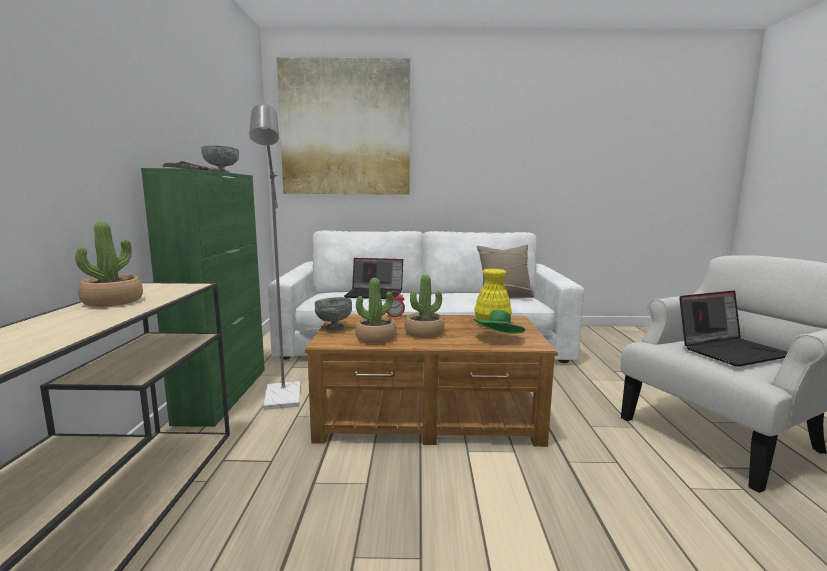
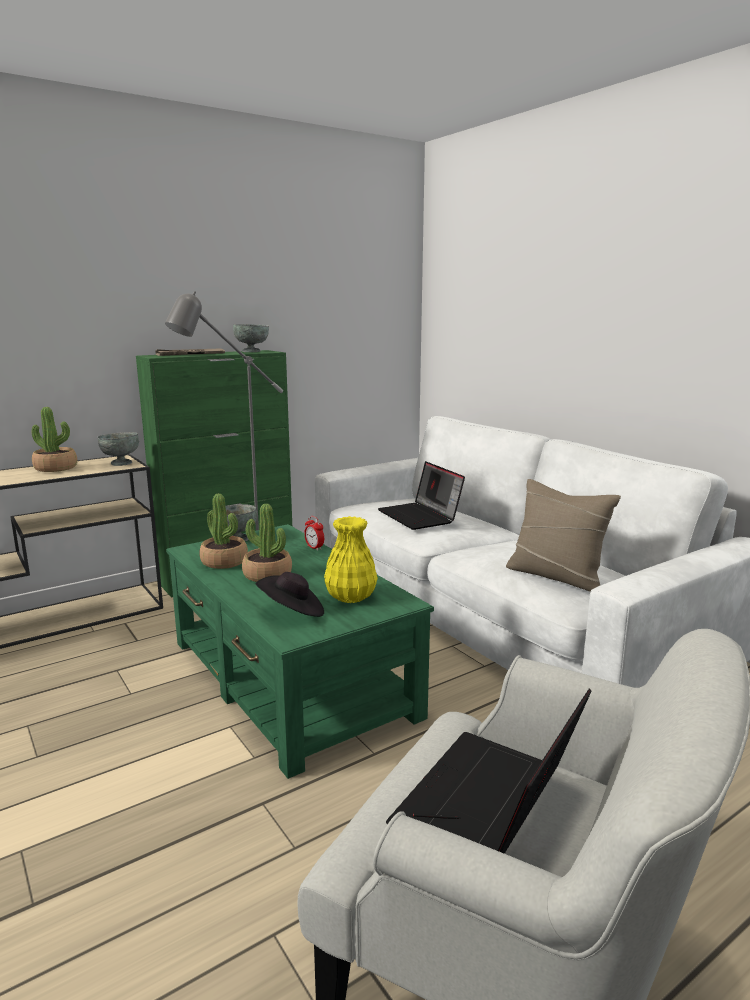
camera: 55 degrees right, 5 degrees up
picture [277,58,410,195] -> none
brown coffee table [305,314,558,447] -> green coffee table [166,524,434,779]
green hat [474,310,525,334] -> black hat [256,572,324,617]
laptop [679,291,788,367] -> laptop turned 90 degrees clockwise [386,688,591,854]
none -> grey bowl [97,432,139,466]

